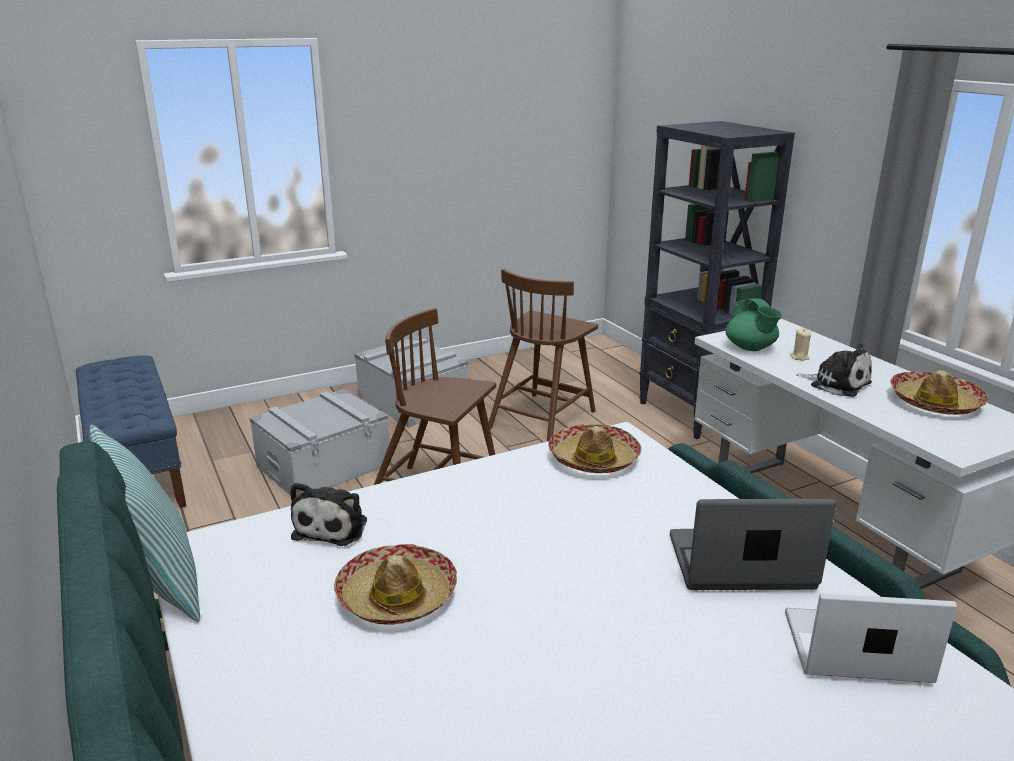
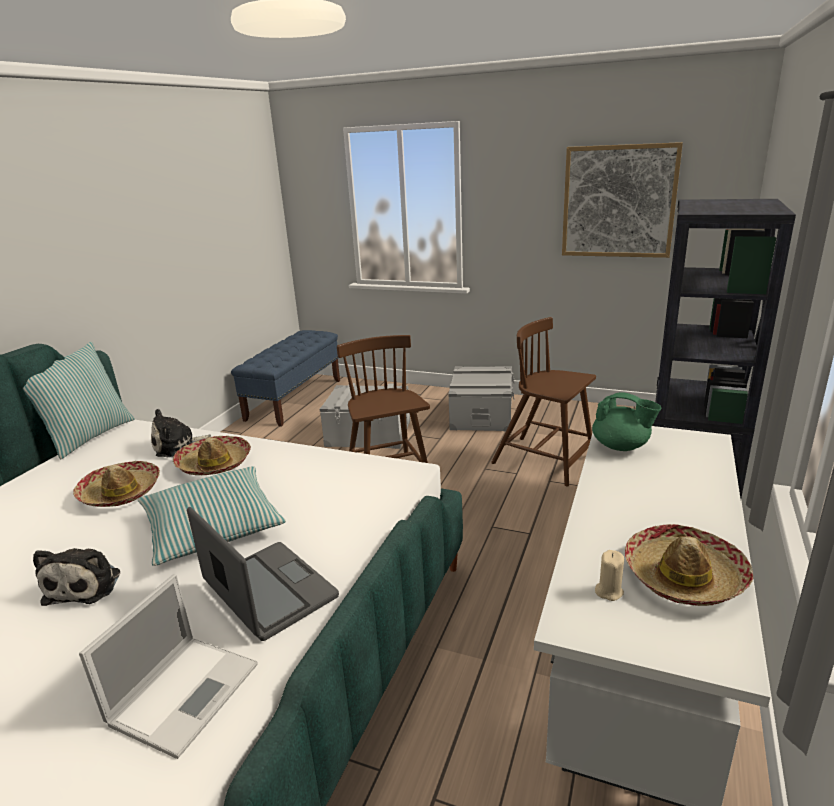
camera: 50 degrees right, 0 degrees up
brown chair [489,269,598,441] -> brown chair turned 45 degrees clockwise [491,317,596,487]
hat [548,424,641,473] -> hat moved to [173,436,251,475]
green teapot [725,298,782,351] -> green teapot turned 90 degrees counterclockwise [592,392,661,451]
laptop [785,593,957,683] -> laptop turned 60 degrees clockwise [79,574,258,759]
beige candle [790,328,811,361] -> beige candle moved to [595,550,624,601]
plush toy [796,344,872,397] -> plush toy moved to [33,548,120,606]
none -> pillow [137,466,286,566]
none -> picture [562,142,683,258]

